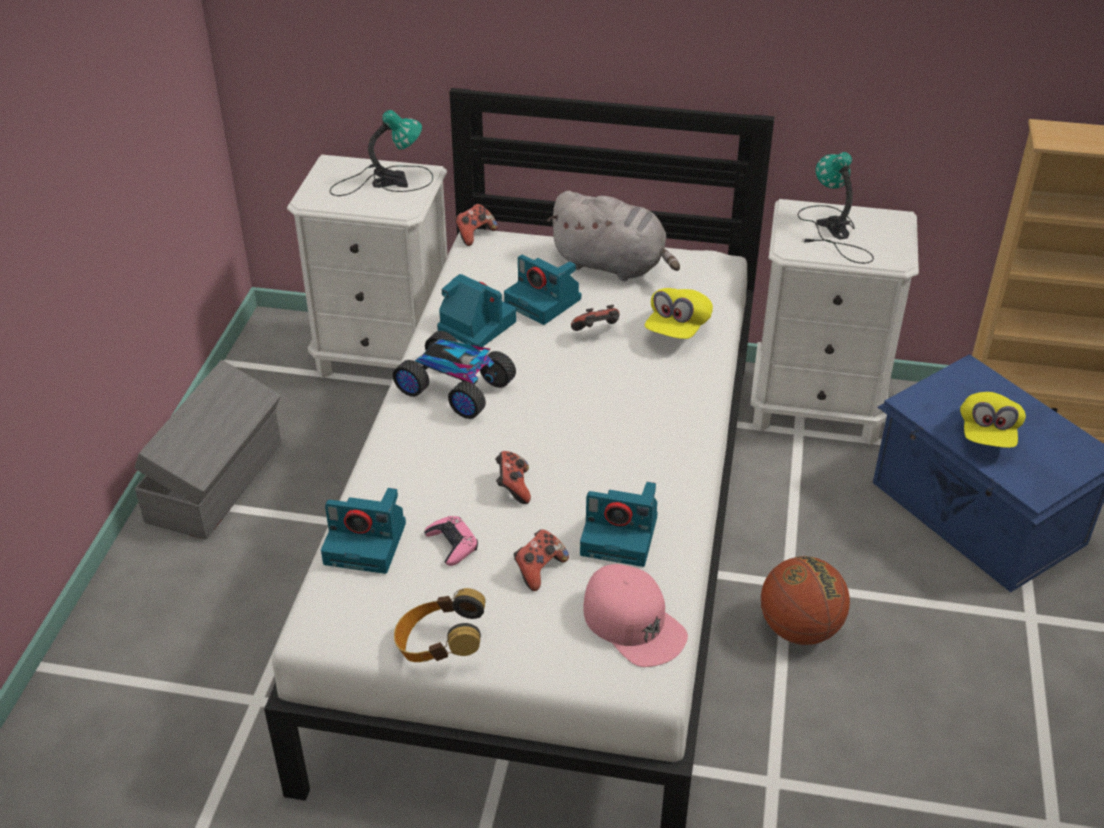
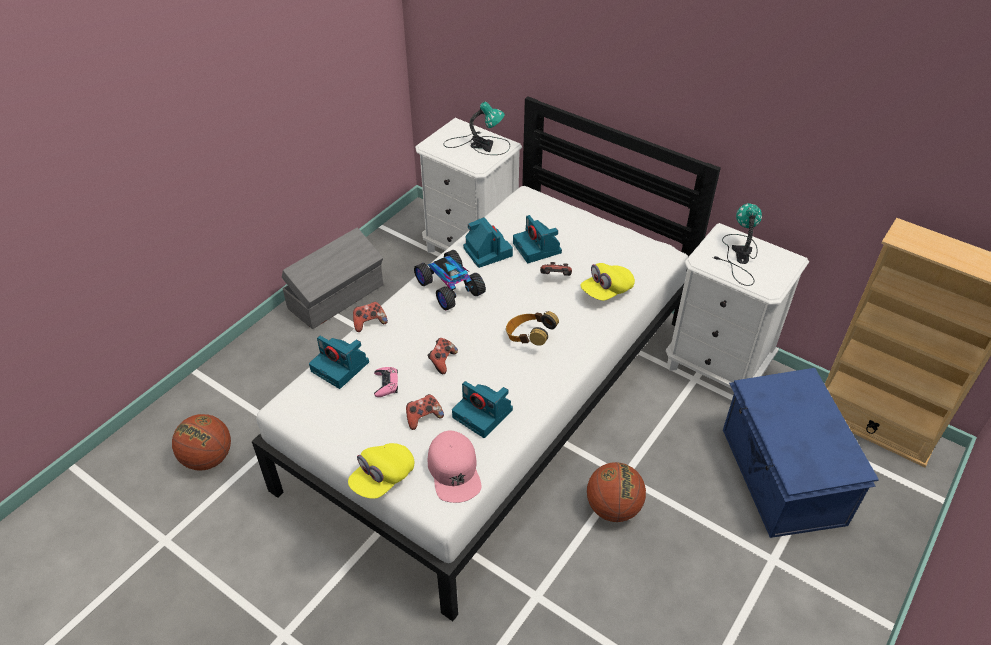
camera: 25 degrees right, 5 degrees up
headphones [394,588,486,662] -> headphones moved to [506,311,559,346]
game controller [455,204,498,246] -> game controller moved to [353,302,388,332]
grey plush toy [547,191,680,281] -> none
yellow cap [960,392,1026,448] -> yellow cap moved to [348,443,414,499]
none -> basketball [172,414,231,471]

